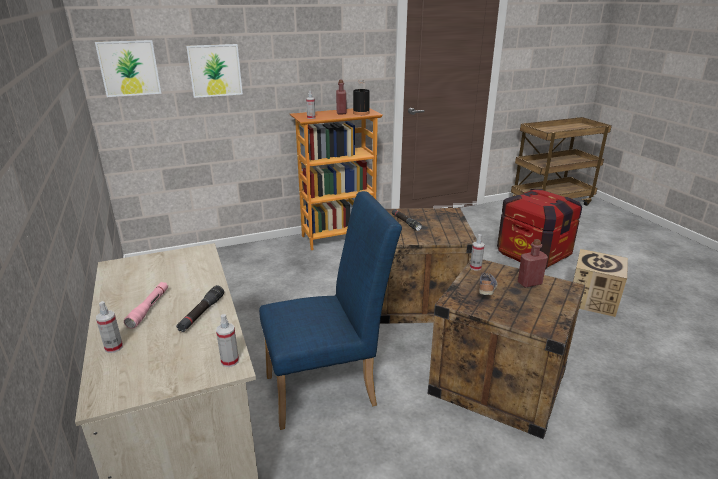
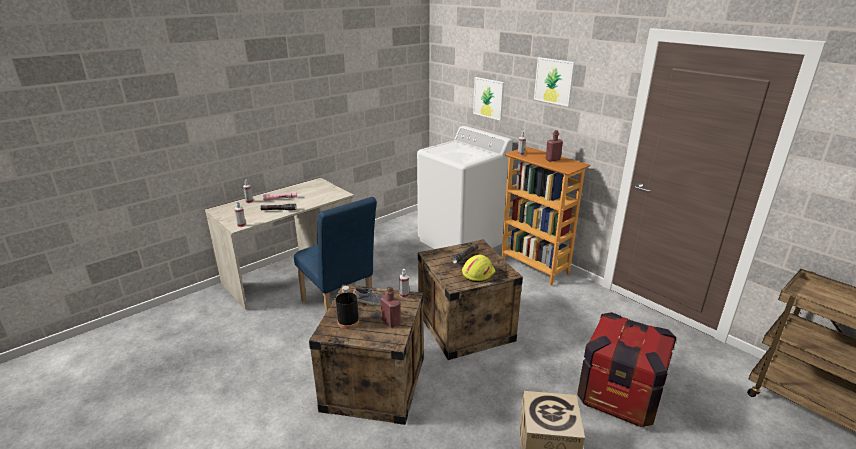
camera: 70 degrees right, 0 degrees up
picture [95,40,161,97] -> picture moved to [534,57,575,107]
black bottle [353,80,370,115] -> black bottle moved to [336,286,359,329]
none -> white washing machine [417,126,513,249]
none -> yellow hard hat [462,255,496,283]

